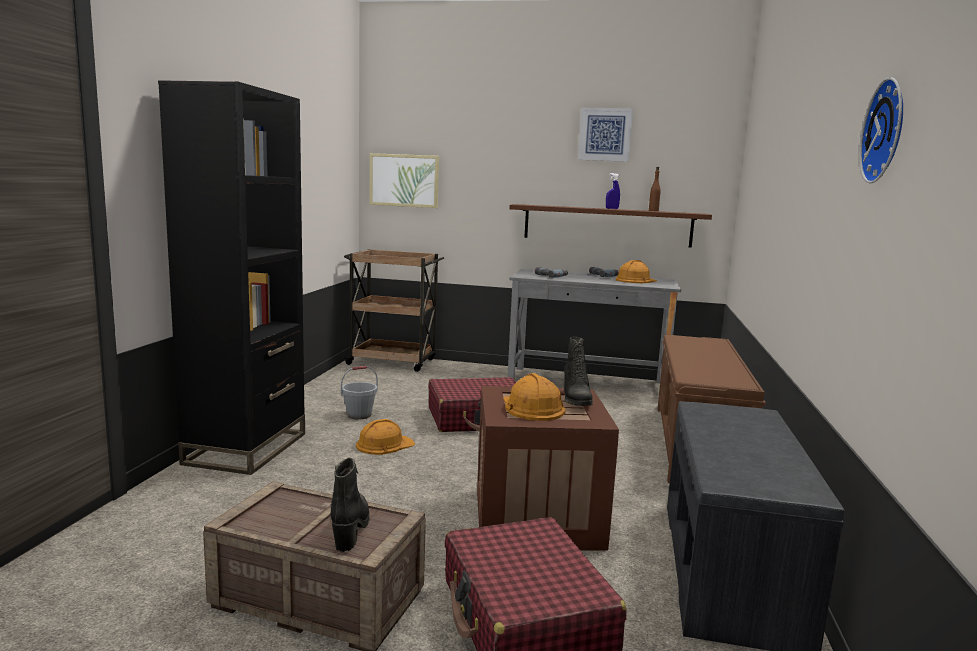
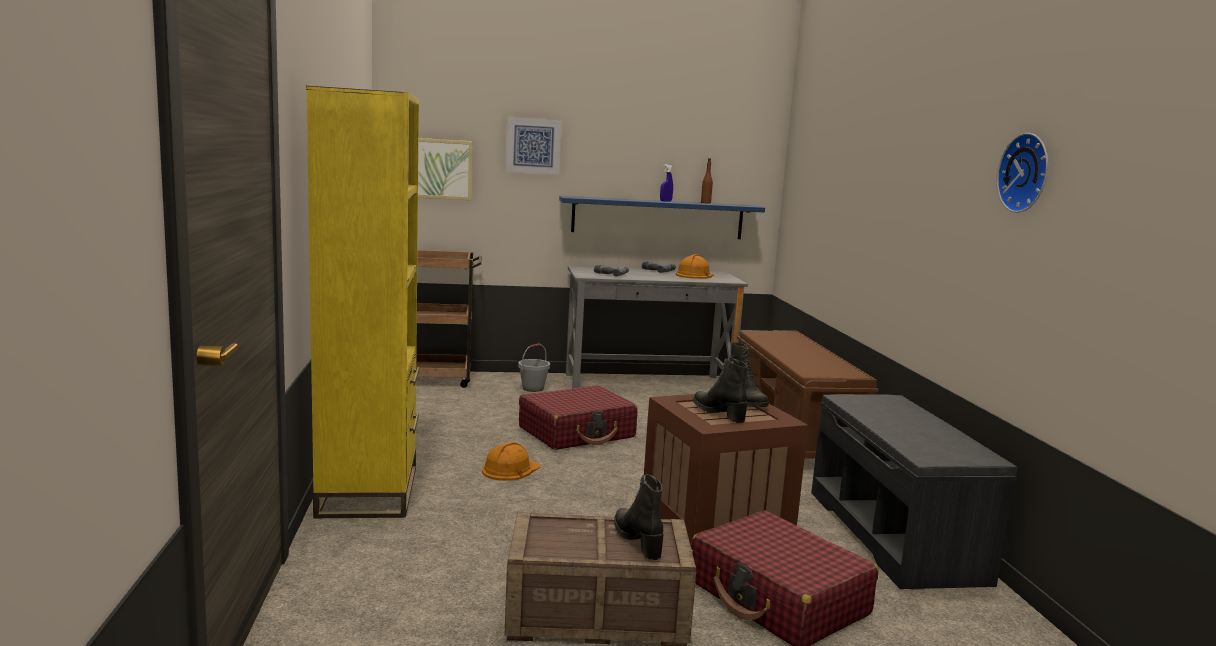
camera: 20 degrees left, 0 degrees up
black bookcase [158,80,305,475] -> yellow bookcase [306,86,419,518]
grey bucket [341,366,378,420] -> grey bucket moved to [518,343,550,392]
orange hard hat [503,373,566,421] -> black boot [693,358,748,423]
brown shelf [509,204,712,248] -> blue shelf [559,196,765,239]
picture [578,107,633,162] -> picture moved to [505,117,562,175]

